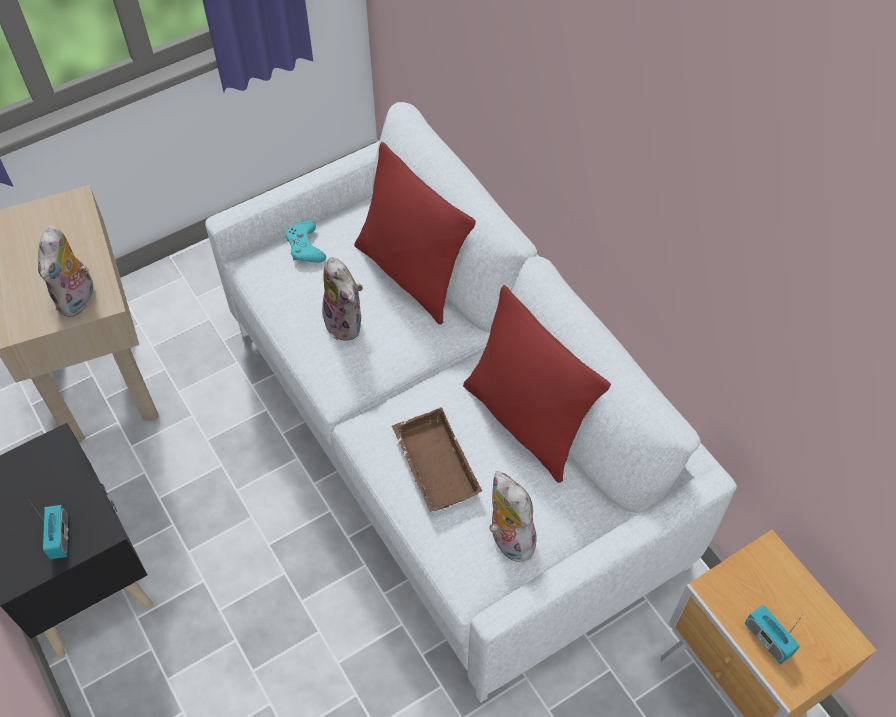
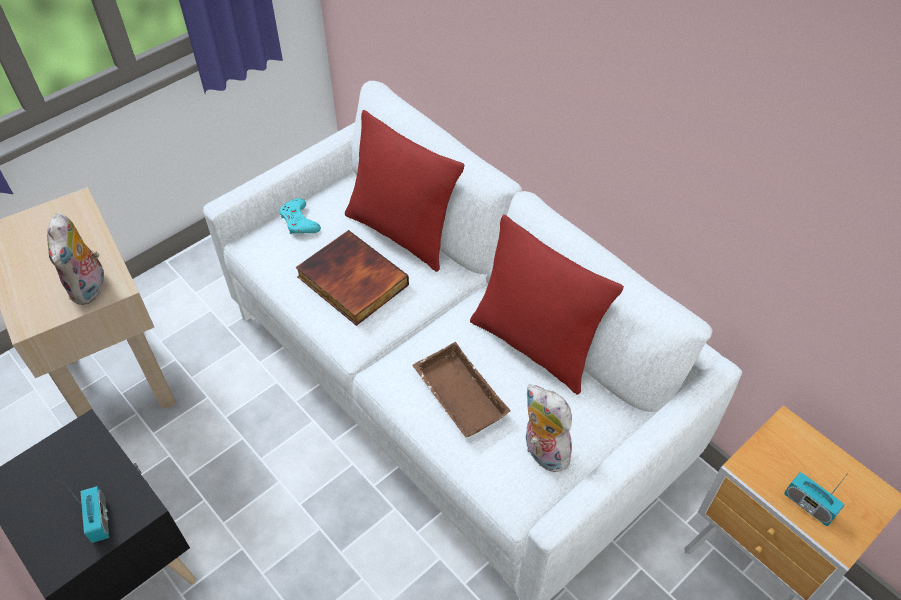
camera: 10 degrees left, 5 degrees down
plush toy [322,257,363,341] -> book [296,230,409,326]

